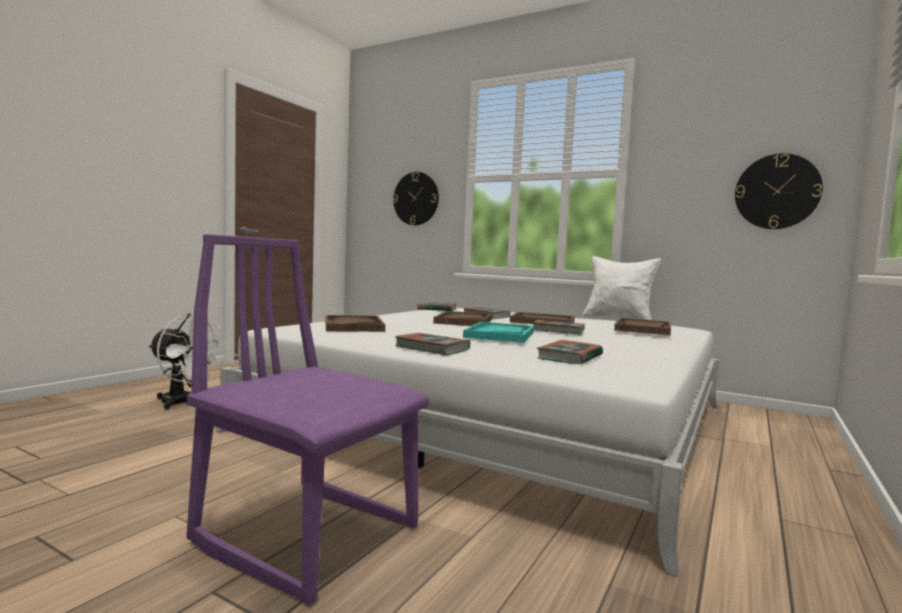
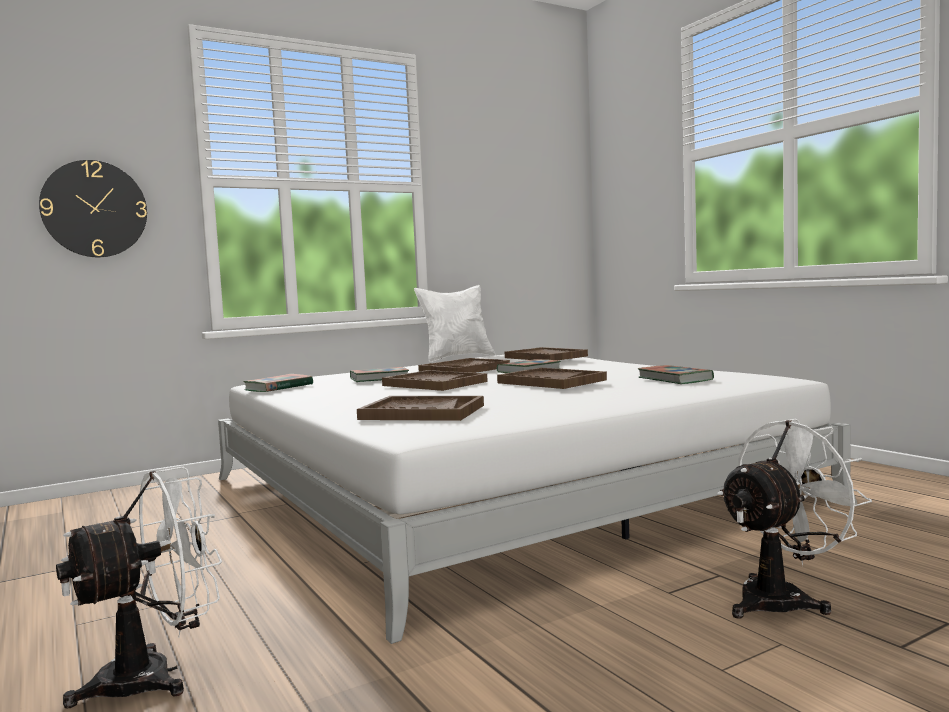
camera: 60 degrees left, 0 degrees up
purple chair [187,234,430,606] -> white fan [717,419,872,619]
book [395,333,470,355] -> none
turquoise tray [463,322,534,343] -> brown tray [497,368,607,389]
wall clock [735,153,823,229] -> none

